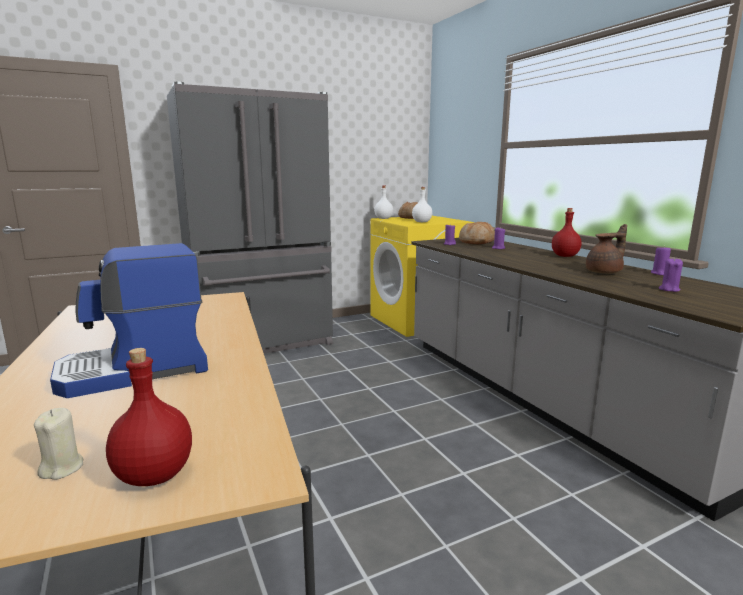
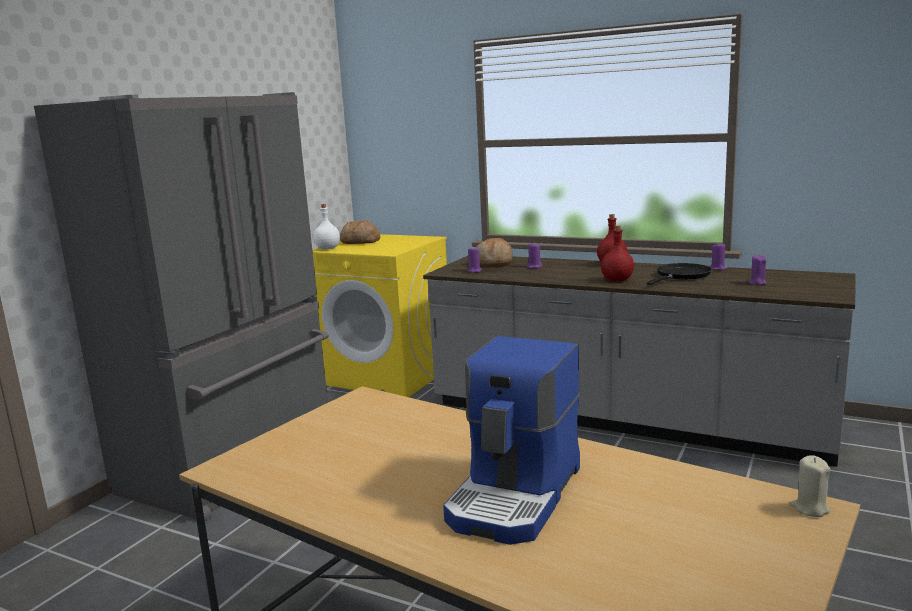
camera: 35 degrees left, 0 degrees up
beige candle [34,408,83,480] -> beige candle moved to [790,455,831,517]
red bottle [106,348,192,486] -> red bottle moved to [601,225,634,282]
white bottle [412,187,432,222] -> none
brown teapot [586,224,627,273] -> black frying pan [647,263,712,285]

